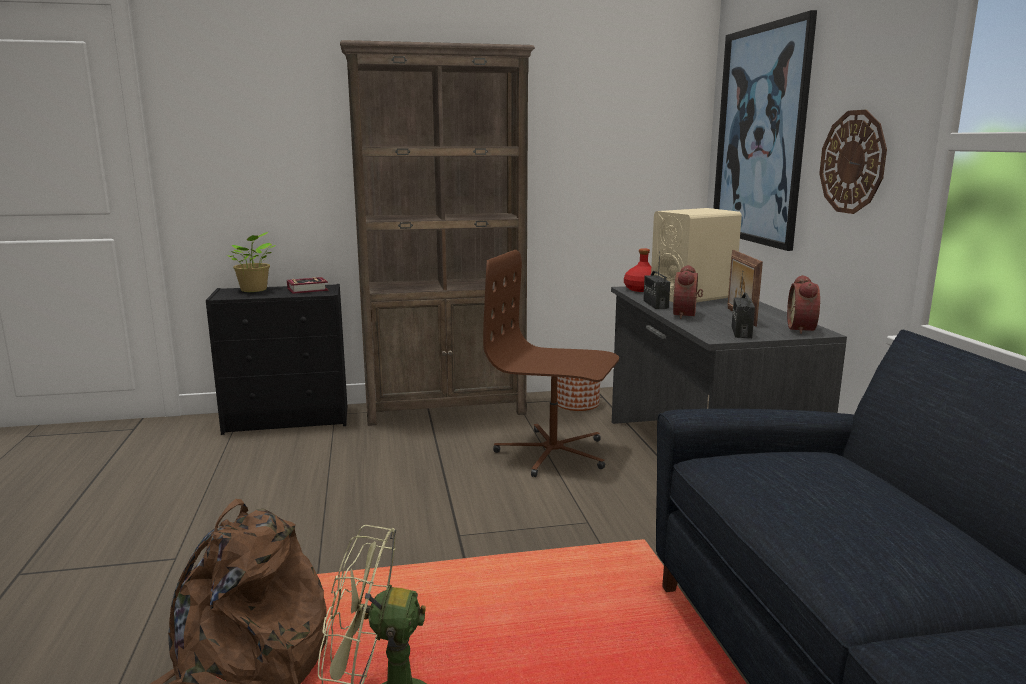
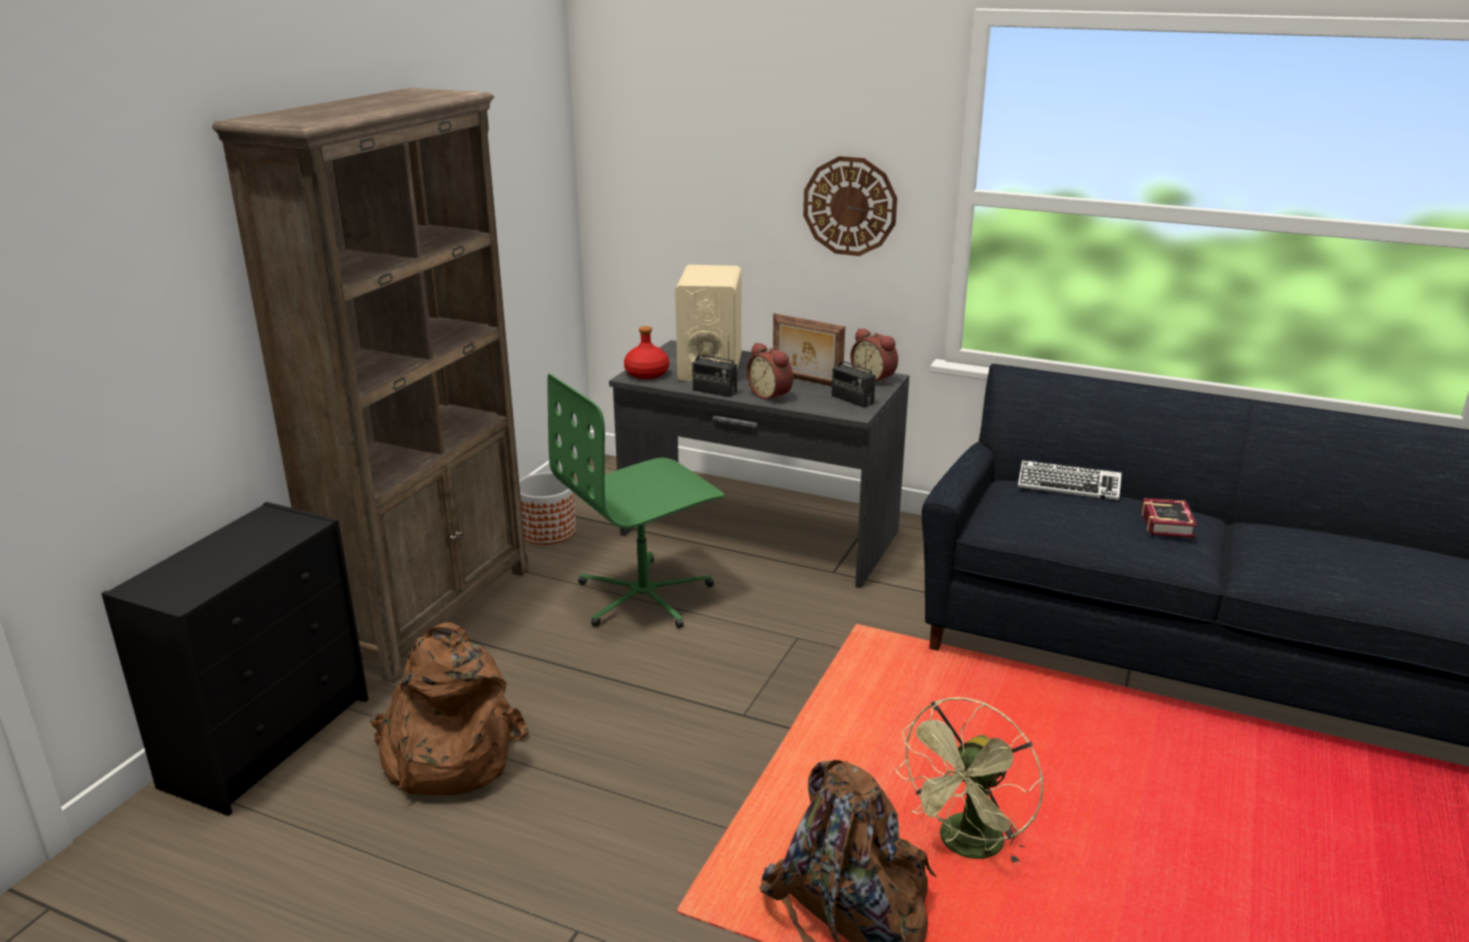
camera: 55 degrees left, 10 degrees up
potted plant [226,232,276,292] -> none
book [287,277,328,294] -> book moved to [1141,498,1197,538]
brown office chair [483,250,619,477] -> green office chair [547,374,724,628]
picture [713,10,817,251] -> none
none -> brown backpack [370,623,529,795]
none -> keyboard [1018,460,1122,501]

